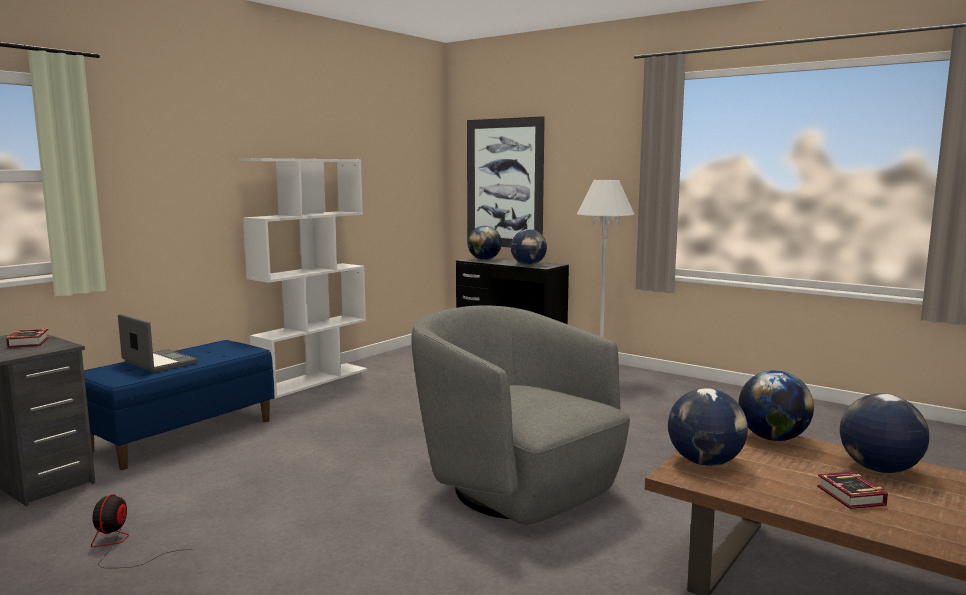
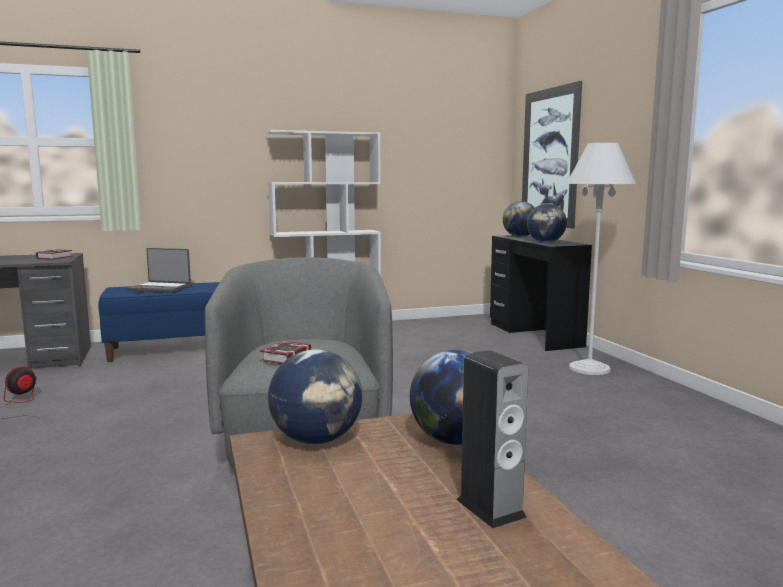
camera: 35 degrees right, 0 degrees up
laptop [118,314,198,372] -> laptop turned 120 degrees clockwise [127,248,191,293]
book [817,472,888,509] -> book moved to [260,341,311,364]
globe [840,394,929,473] -> speaker [457,350,528,528]

